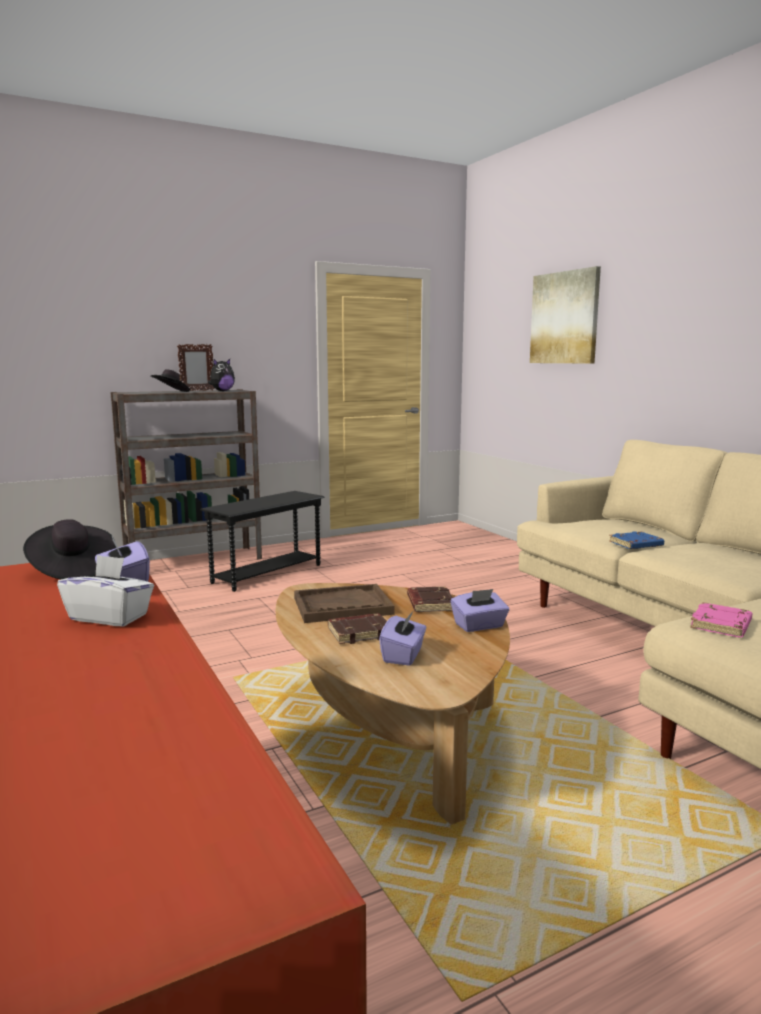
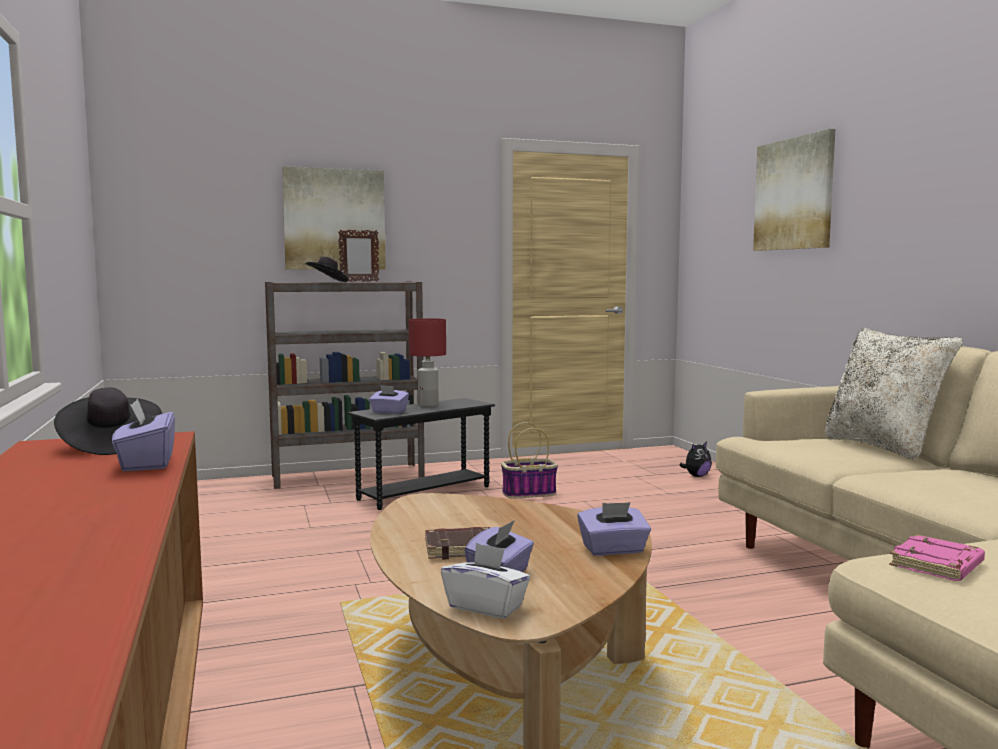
camera: 10 degrees right, 5 degrees down
white tissue box [57,555,154,626] -> white tissue box moved to [441,543,530,619]
plush toy [208,359,235,391] -> plush toy moved to [679,441,712,477]
brown tray [294,584,395,623] -> none
brown book [407,586,454,612] -> none
blue book [609,531,664,549] -> none
none -> picture [282,166,386,270]
none -> purple tissue box [369,385,409,414]
none -> red table lamp [409,318,446,407]
none -> basket [501,422,558,498]
none -> beige pillow [825,328,963,459]

